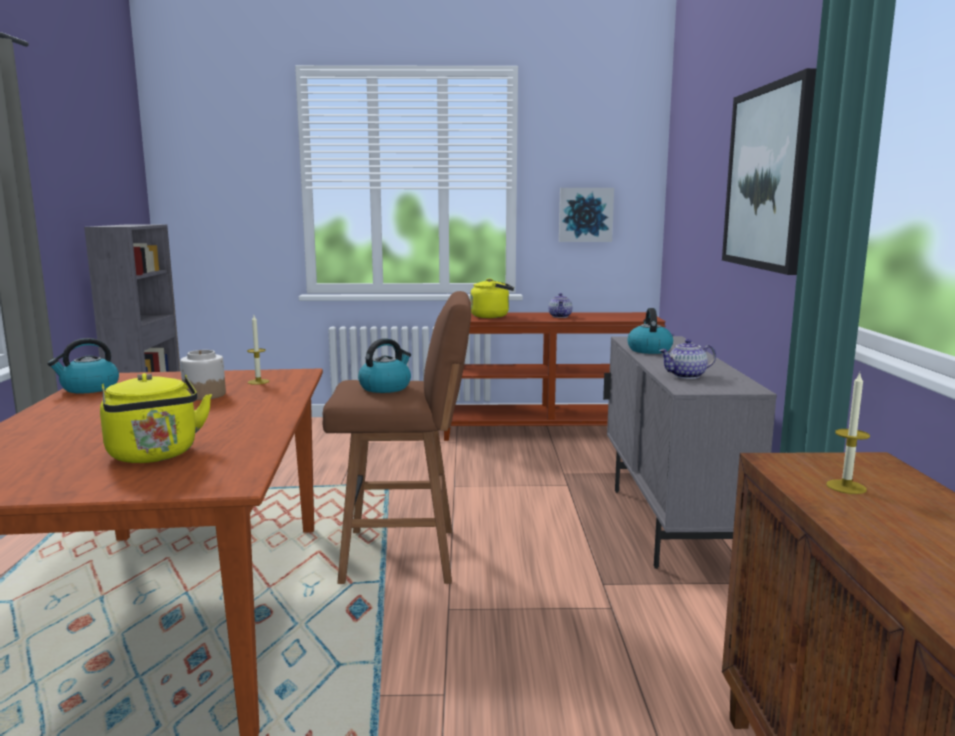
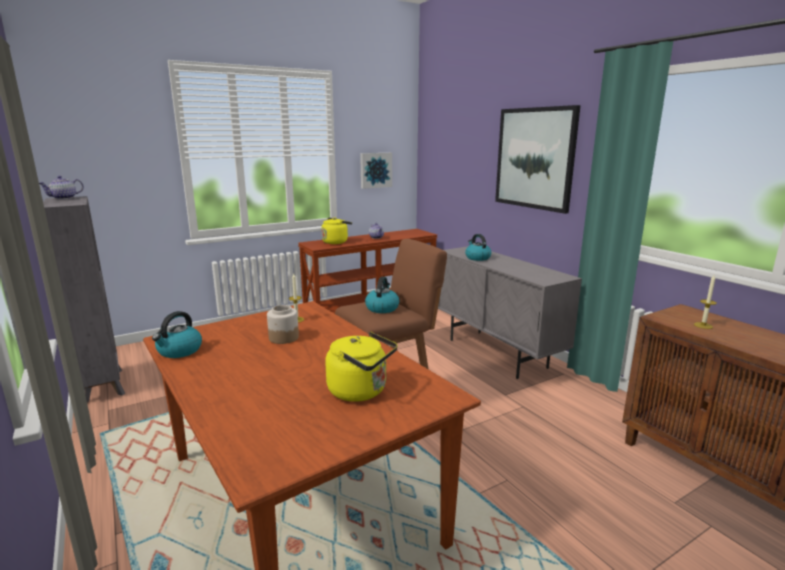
camera: 30 degrees left, 5 degrees up
teapot [659,339,716,379] -> teapot moved to [39,176,84,199]

